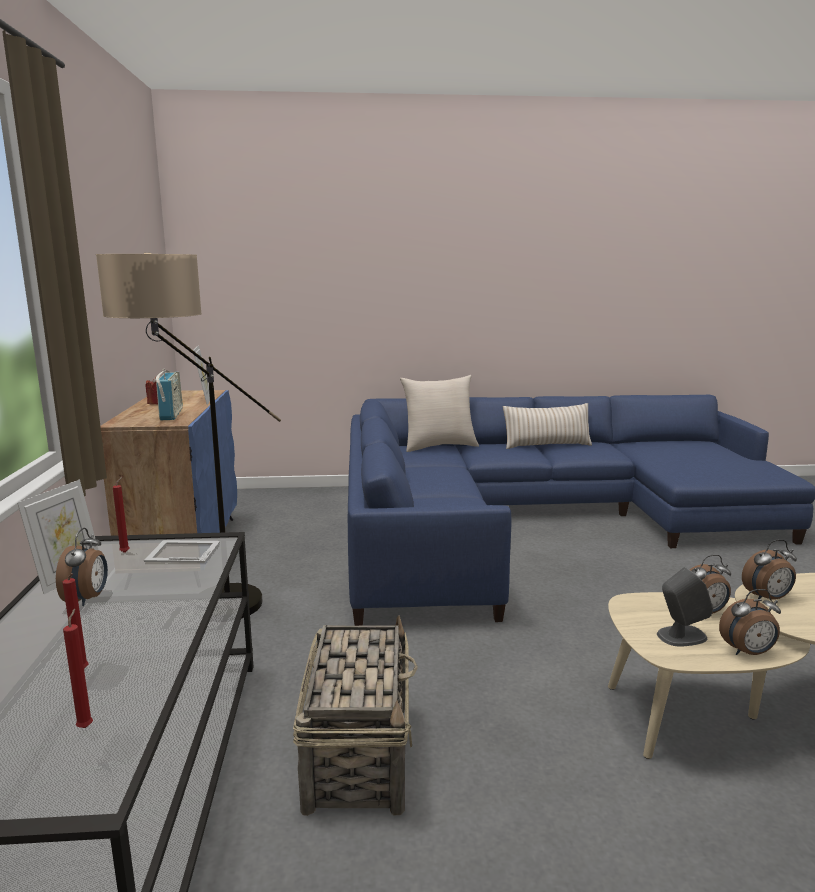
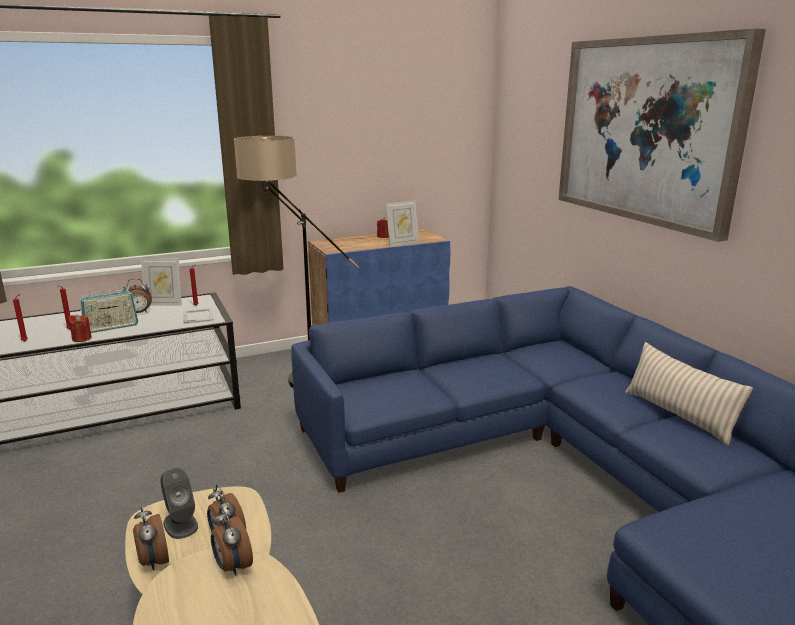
camera: 70 degrees right, 5 degrees up
radio [156,369,183,420] -> radio moved to [80,290,138,333]
basket [293,615,418,816] -> none
beige pillow [400,375,479,452] -> none
none -> red candle [68,314,92,342]
none -> picture [558,28,766,242]

